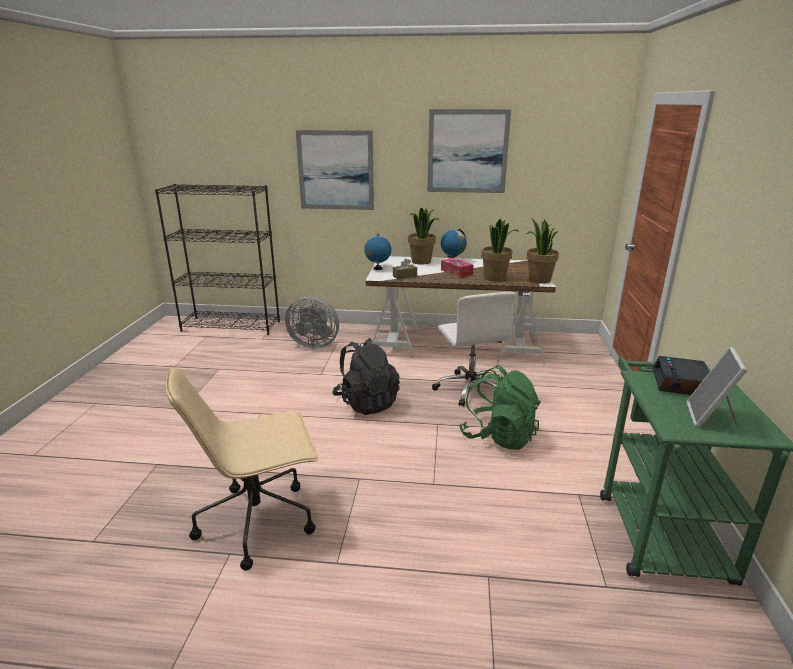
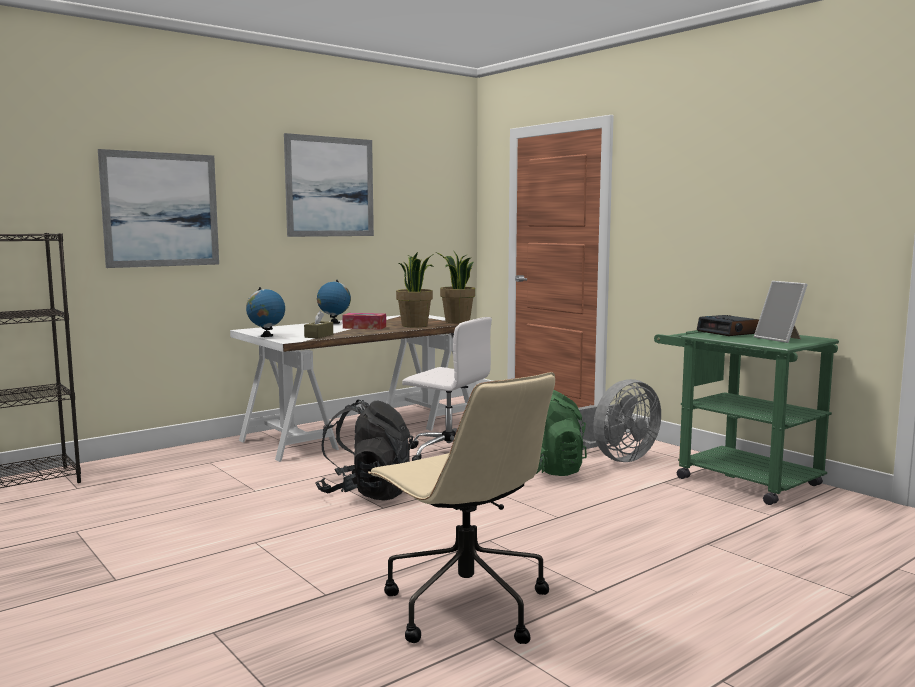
camera: 45 degrees left, 15 degrees down
beige office chair [166,366,319,571] -> beige office chair turned 60 degrees counterclockwise [368,372,555,644]
grey fan [285,296,339,349] -> grey fan moved to [578,379,661,462]
potted plant [408,207,439,265] -> none

